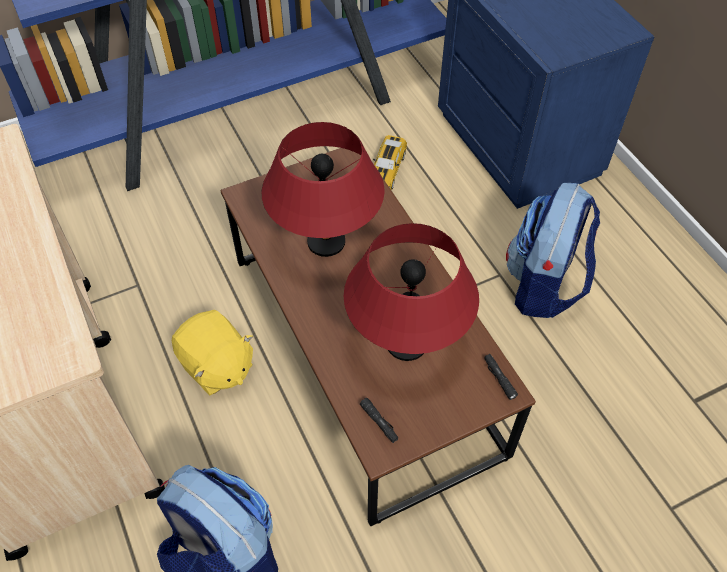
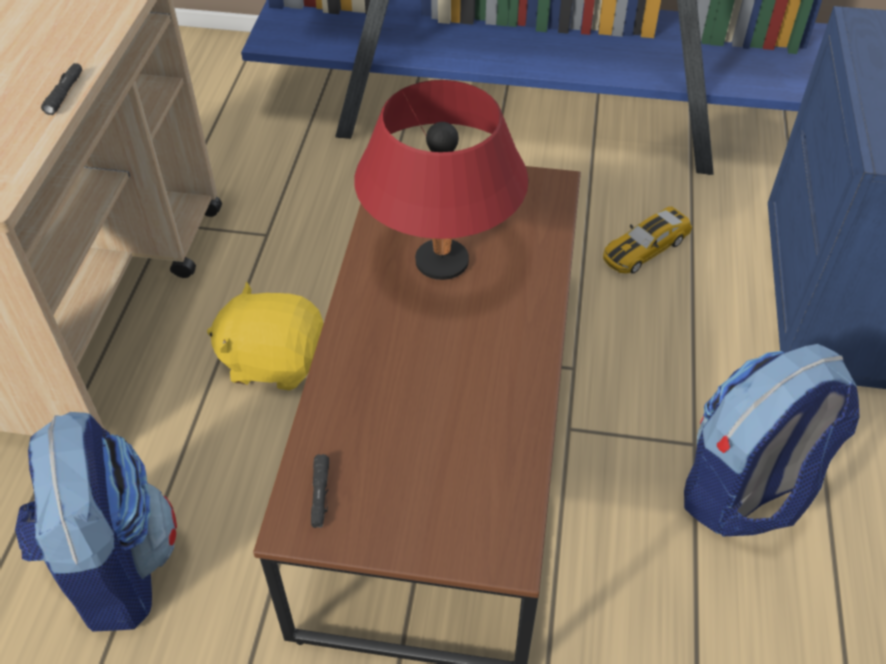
camera: 35 degrees right, 5 degrees down
yellow plush toy [172,310,253,395] -> yellow plush toy turned 105 degrees clockwise [207,282,323,390]
red table lamp [344,223,479,361] -> none
black flashlight [484,354,518,400] -> black flashlight moved to [41,63,82,115]

